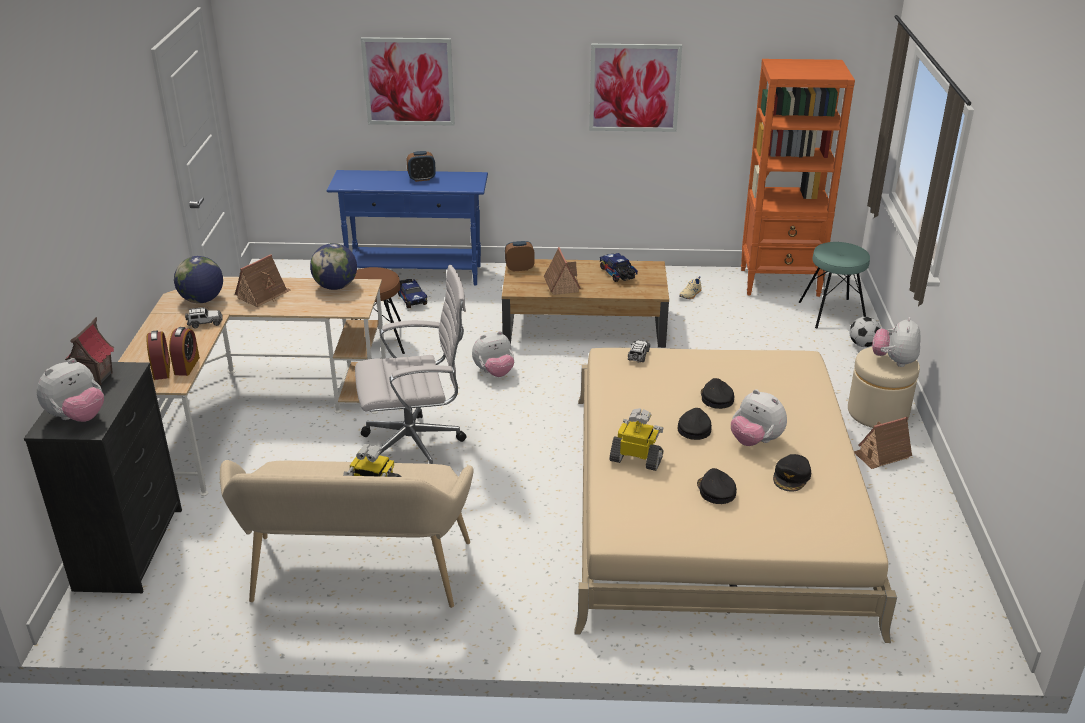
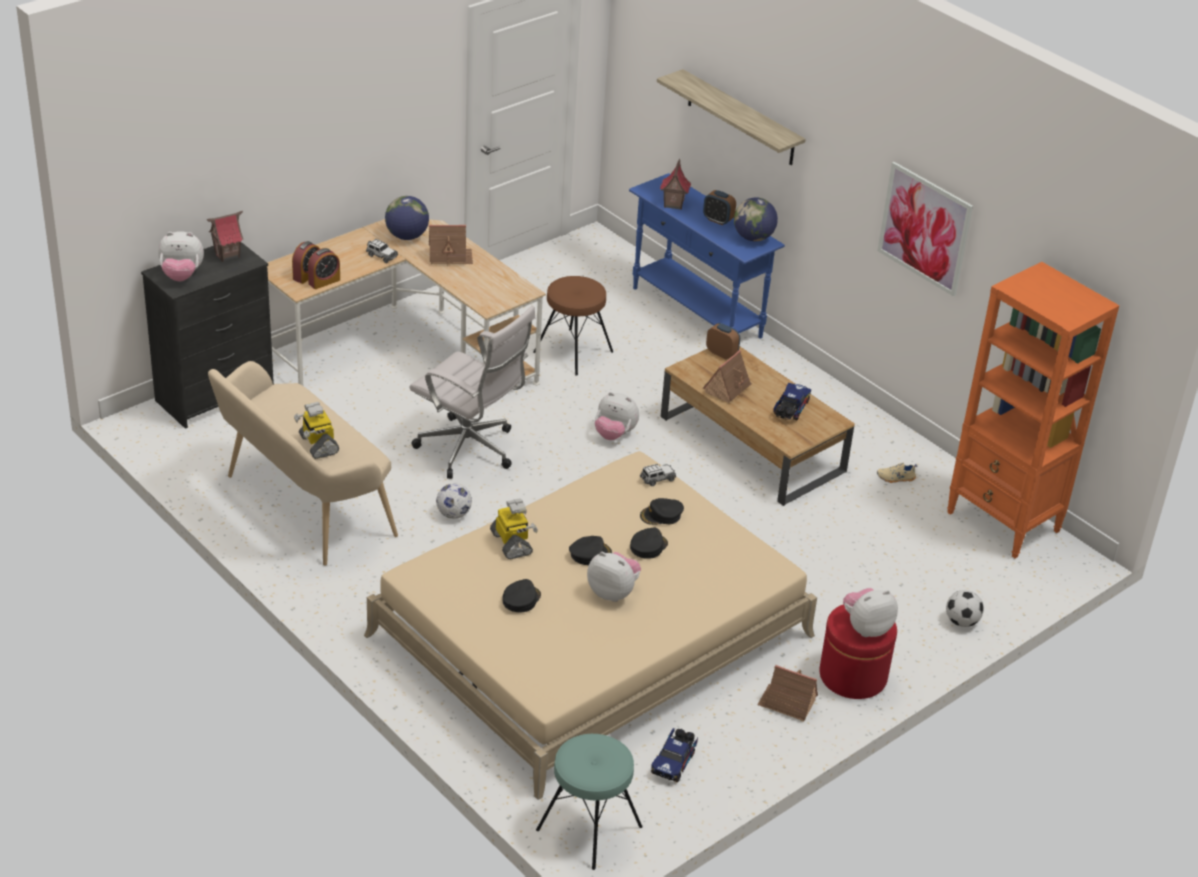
camera: 45 degrees right, 5 degrees up
globe [310,243,357,290] -> globe moved to [734,198,778,241]
picture [361,37,455,126] -> shelf [657,69,806,165]
toy truck [398,279,427,308] -> toy truck moved to [651,728,698,782]
plush toy [731,389,787,446] -> plush toy turned 120 degrees clockwise [587,552,641,602]
black cap [773,454,811,492] -> black cap moved to [640,498,684,525]
turquoise stool [798,242,870,329] -> turquoise stool moved to [536,734,643,870]
beige ottoman [848,347,920,428] -> red ottoman [819,604,897,699]
none -> football [436,483,472,519]
none -> toy house [660,159,691,210]

